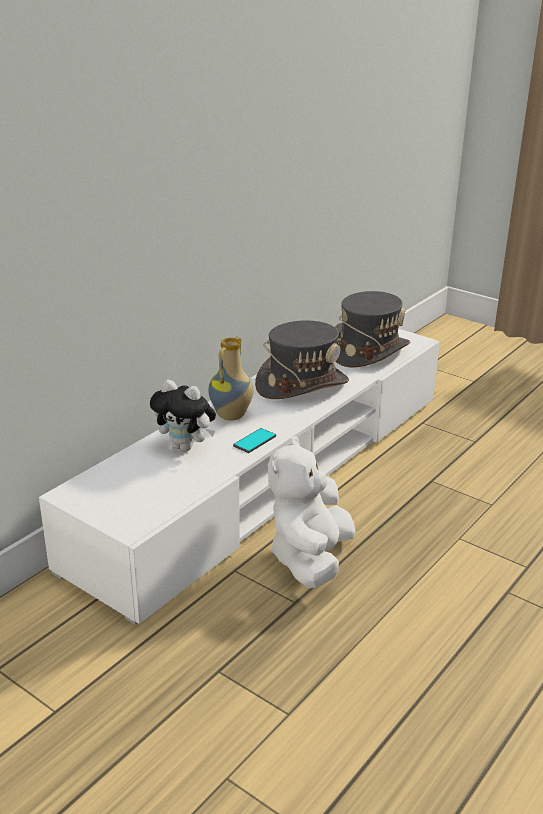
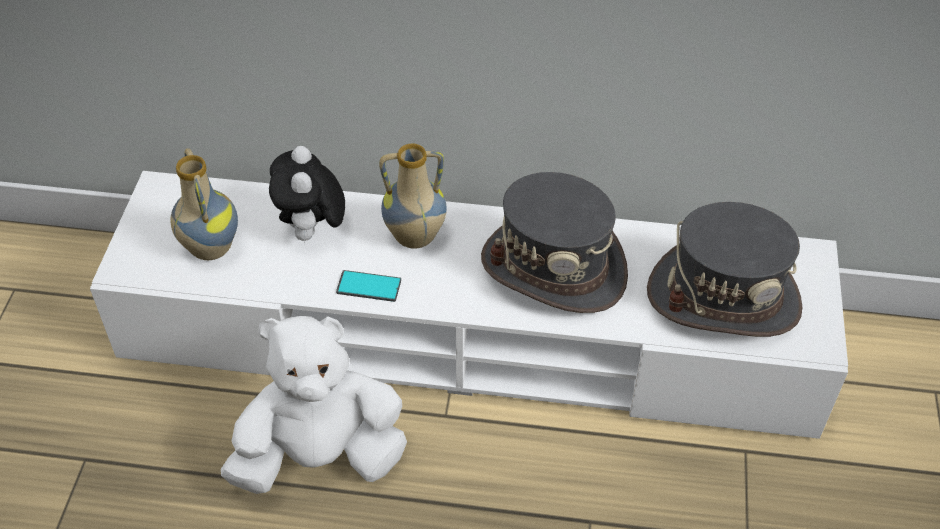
camera: 60 degrees right, 20 degrees up
none -> vase [170,148,238,260]

